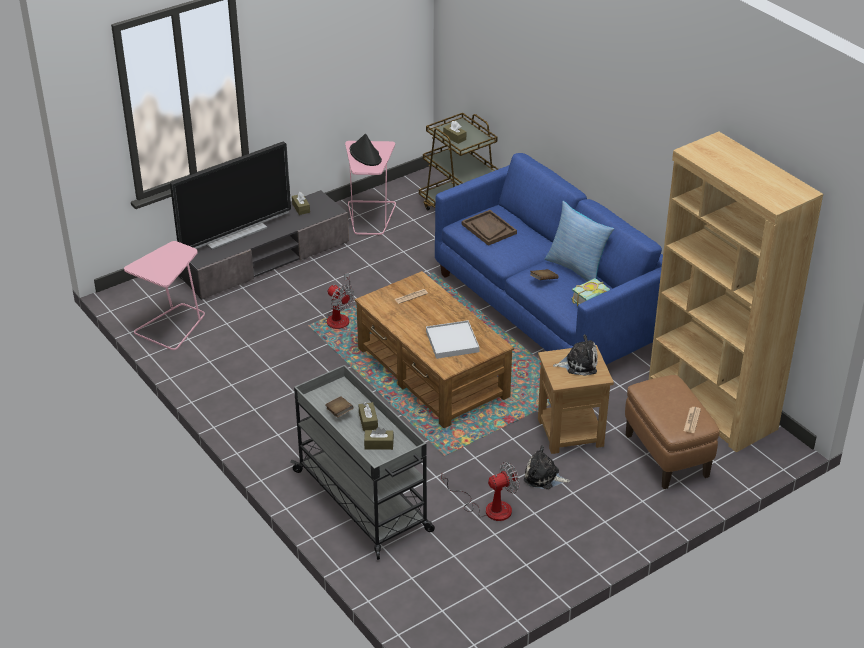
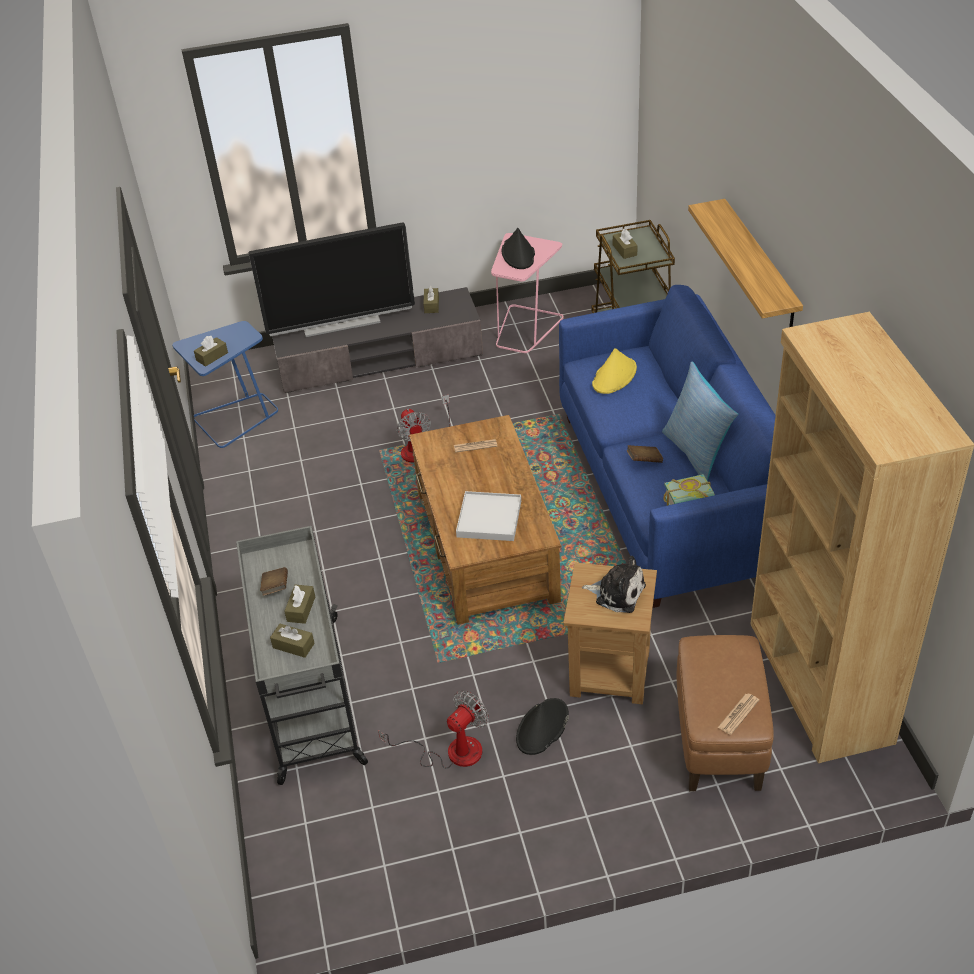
camera: 25 degrees right, 5 degrees up
pink side table [124,241,205,350] -> blue side table [172,321,278,448]
fan [441,462,520,521] -> fan turned 45 degrees counterclockwise [378,691,489,769]
brown tray [462,210,517,246] -> yellow hat [592,348,637,394]
plush toy [524,445,570,489] -> black hat [516,698,569,755]
none -> brown tissue box [194,336,228,367]
none -> shelf [688,199,803,327]

